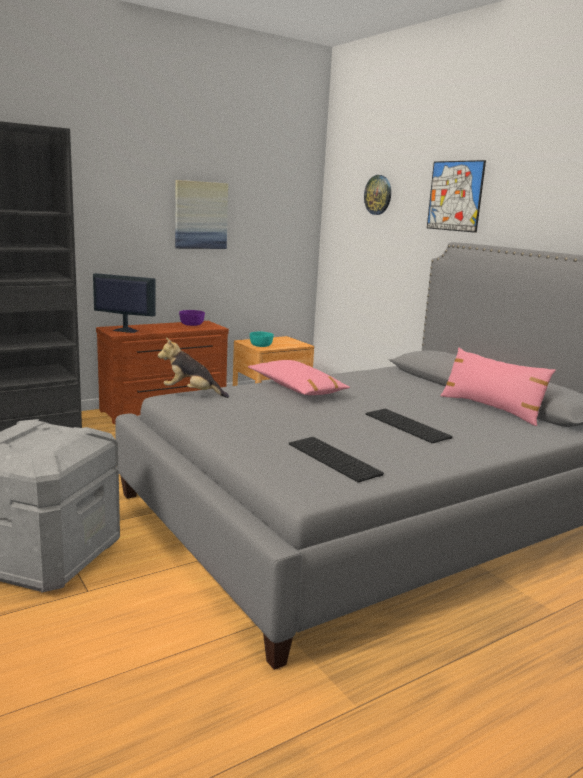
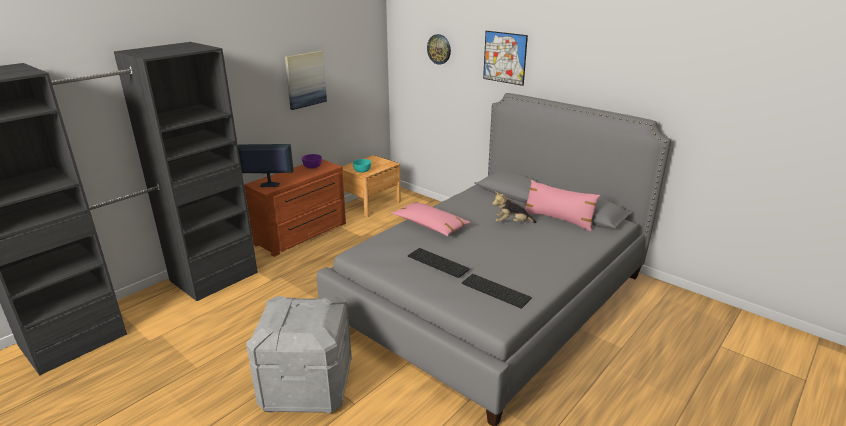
camera: 15 degrees left, 10 degrees up
plush toy [158,338,229,398] -> plush toy moved to [492,191,537,223]
keyboard [365,409,453,443] -> keyboard moved to [408,248,470,278]

